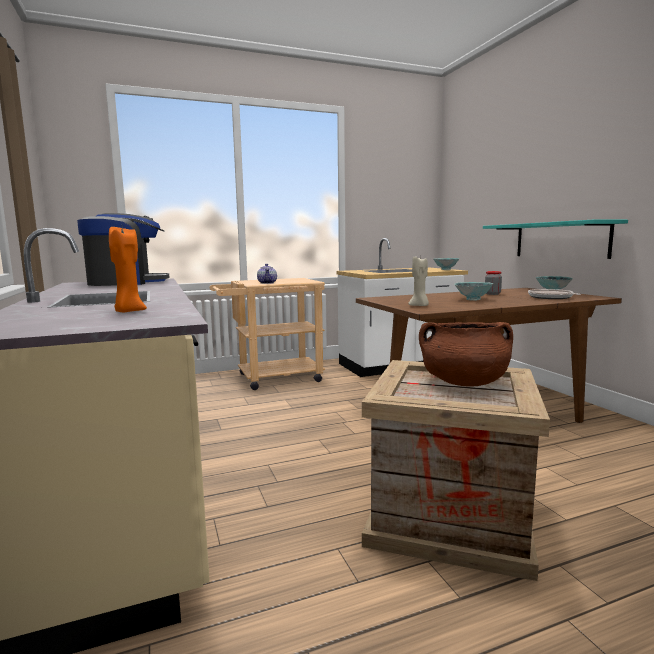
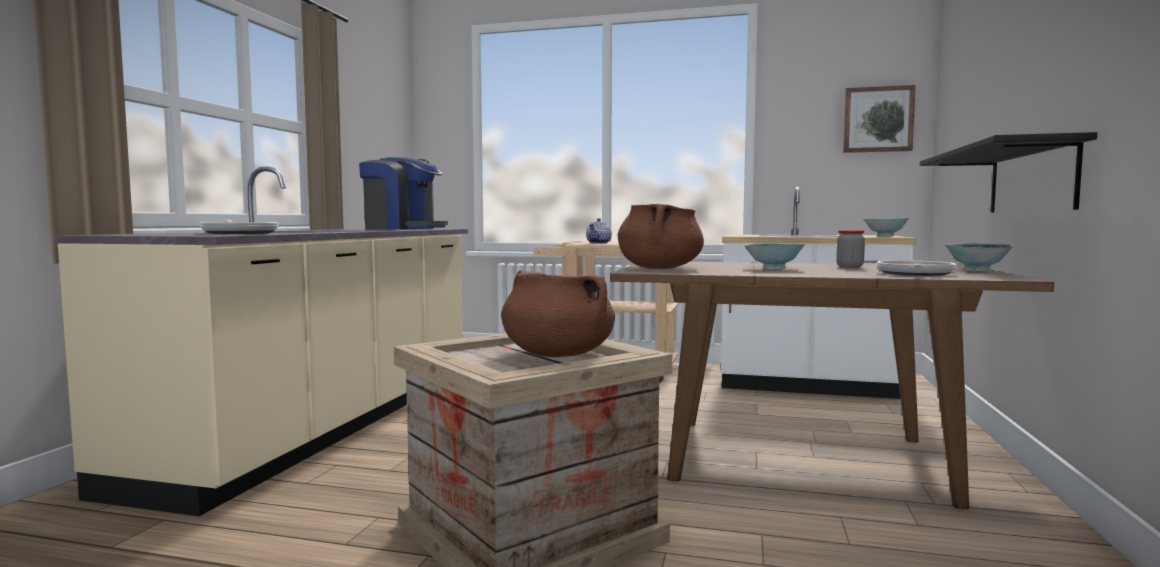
camera: 35 degrees right, 5 degrees down
orange candle [109,227,147,312] -> frying pan [200,220,278,234]
beige candle [409,257,429,306] -> brown cooking pot [618,204,704,269]
turquoise shelf [483,219,628,259] -> black shelf [920,132,1097,212]
none -> picture [843,85,916,153]

